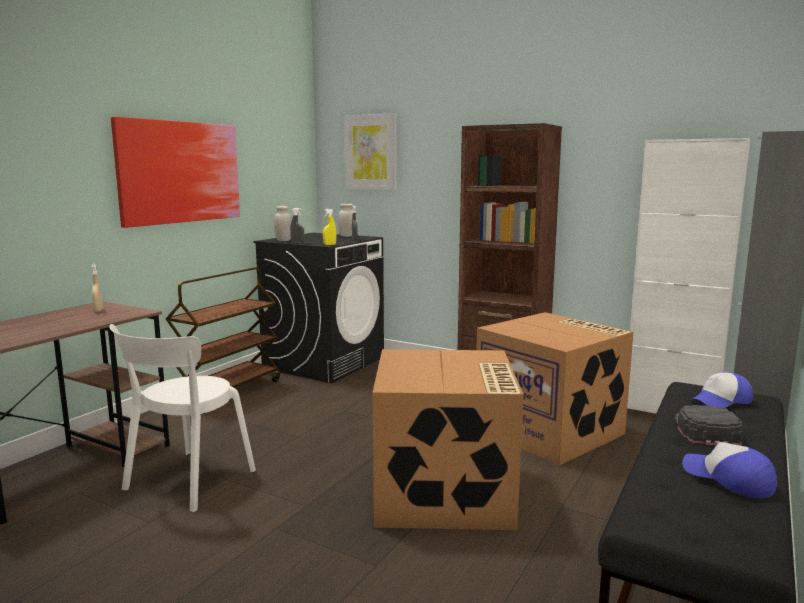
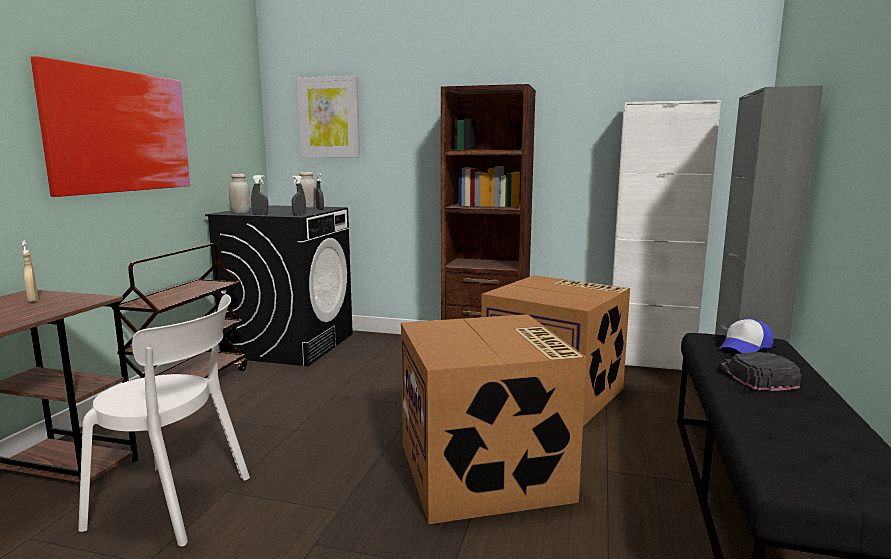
camera: 15 degrees left, 0 degrees up
white chair [109,324,256,512] -> white chair turned 90 degrees counterclockwise [78,294,250,546]
yellow spray bottle [323,209,336,245] -> grey spray bottle [292,175,306,216]
cap [682,442,777,498] -> none

